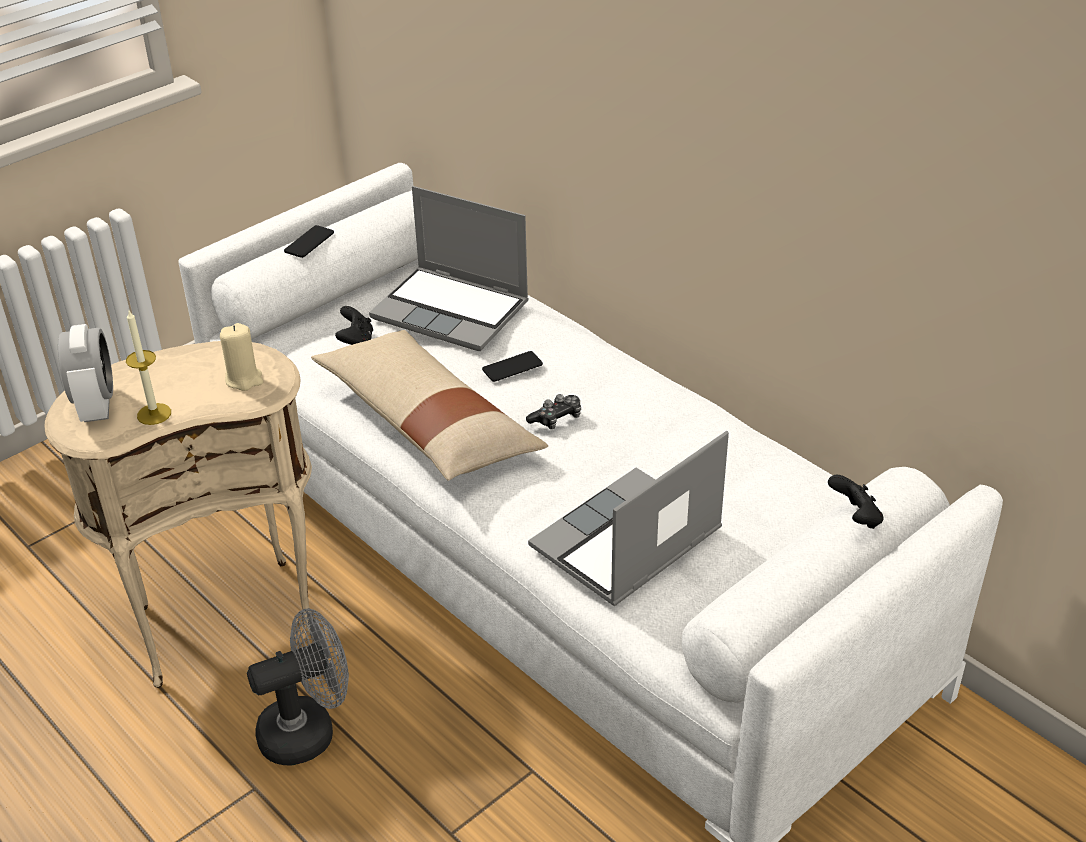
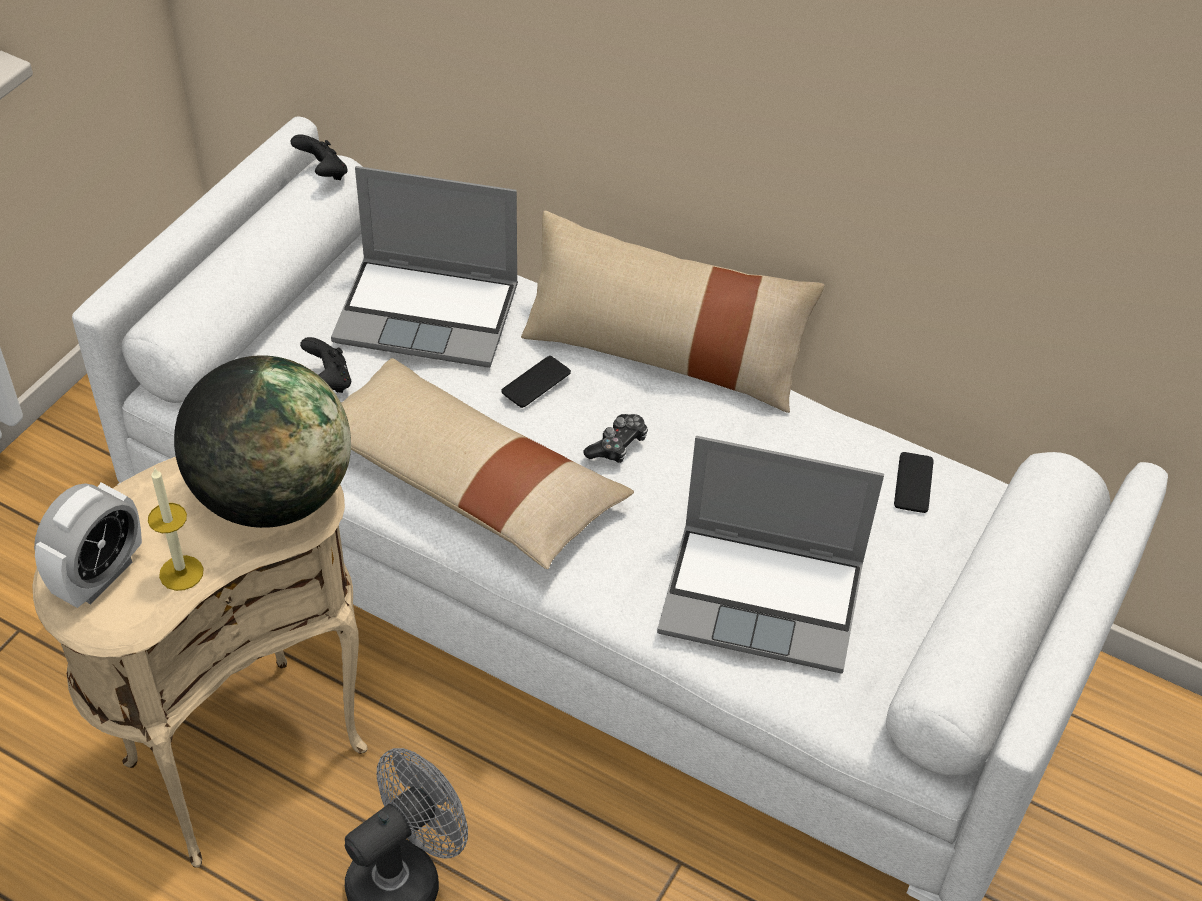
camera: 20 degrees left, 10 degrees up
alarm clock [58,324,113,422] -> alarm clock turned 60 degrees clockwise [34,483,142,608]
beige candle [220,323,263,391] -> globe [174,355,351,528]
phone [284,225,334,258] -> phone moved to [894,452,934,513]
laptop [528,431,729,607] -> laptop turned 105 degrees counterclockwise [657,436,884,674]
black game controller [828,475,884,529] -> black game controller moved to [291,134,348,180]
none -> beige pillow [521,210,825,413]

